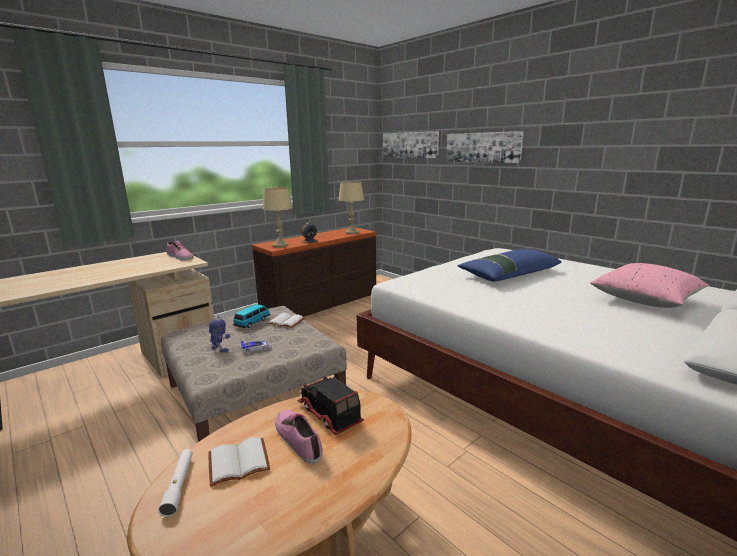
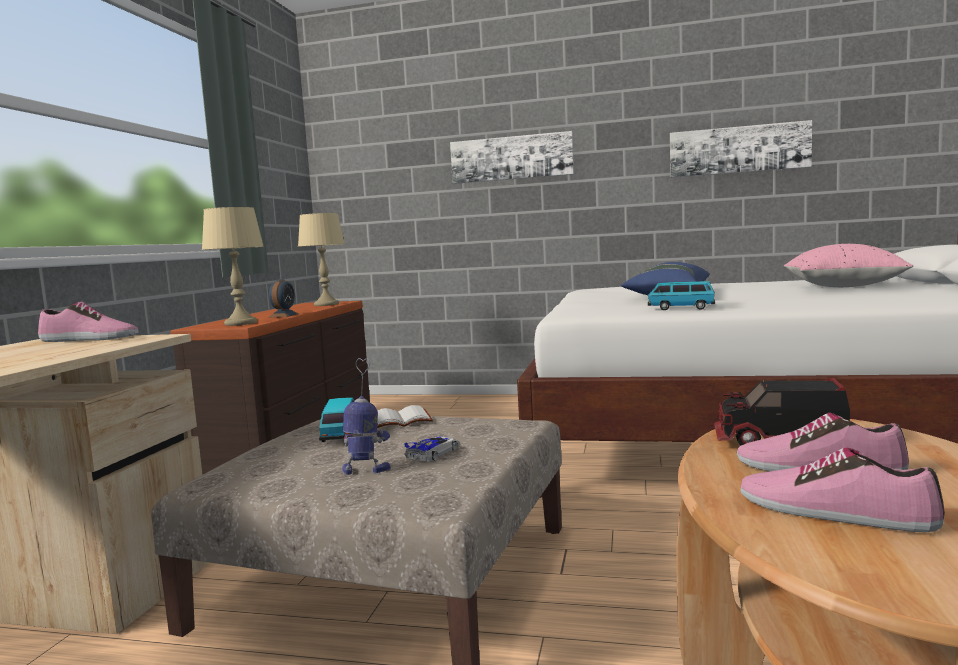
camera: 35 degrees left, 10 degrees down
white flashlight [158,449,193,517] -> none
white book [208,437,270,487] -> shoe [740,448,945,532]
picture [383,131,439,158] -> picture moved to [670,120,812,178]
none -> toy car [648,281,715,310]

